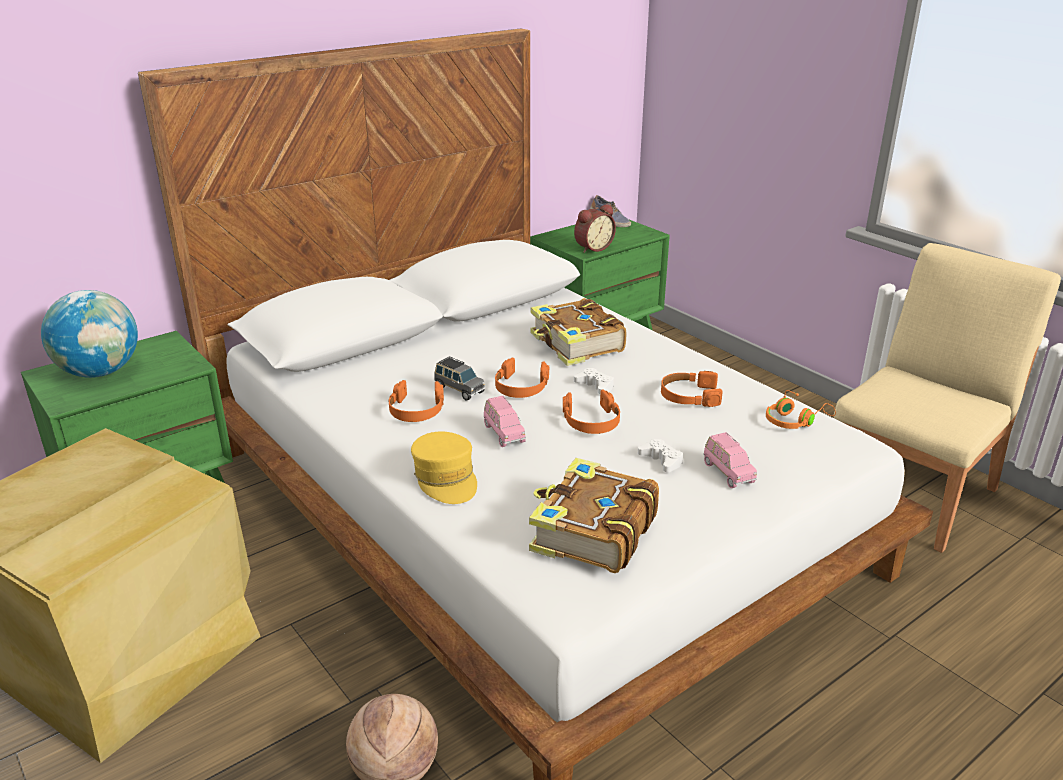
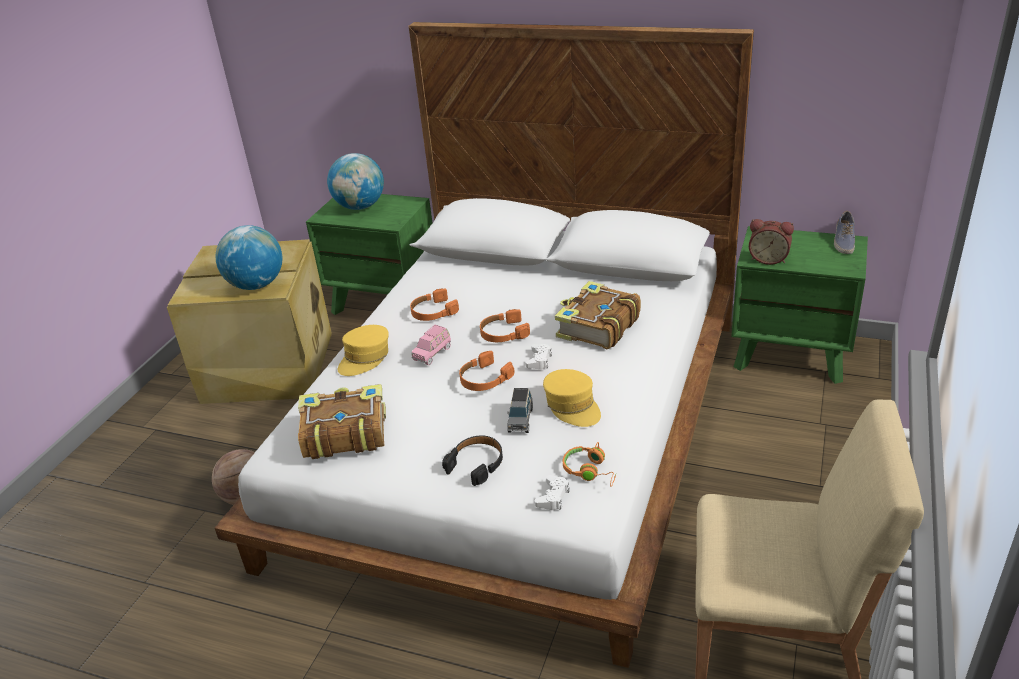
camera: 60 degrees right, 5 degrees up
grey toy car [434,356,485,401] -> grey toy car moved to [507,388,533,433]
white game controller [638,439,683,472] -> white game controller moved to [535,475,570,510]
orange headphones [661,371,722,407] -> yellow cap [543,369,601,427]
pink toy car [704,432,757,488] -> black headphones [442,436,503,486]
none -> globe [216,225,282,290]

